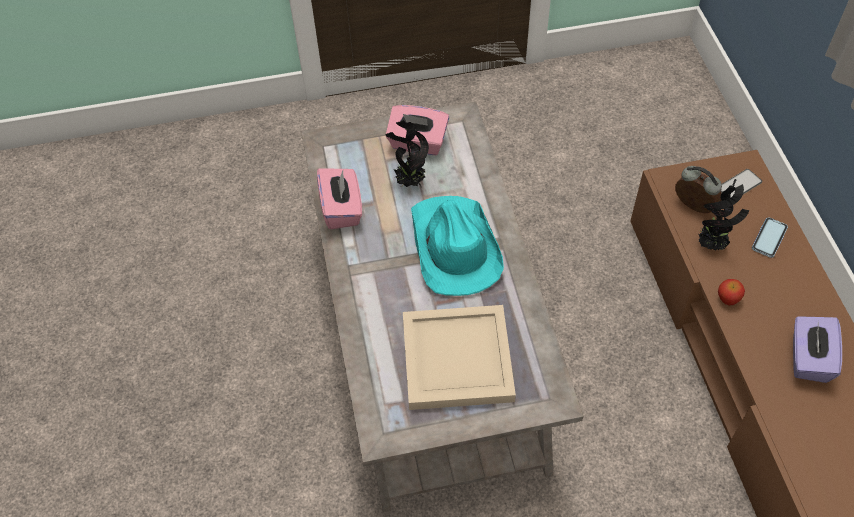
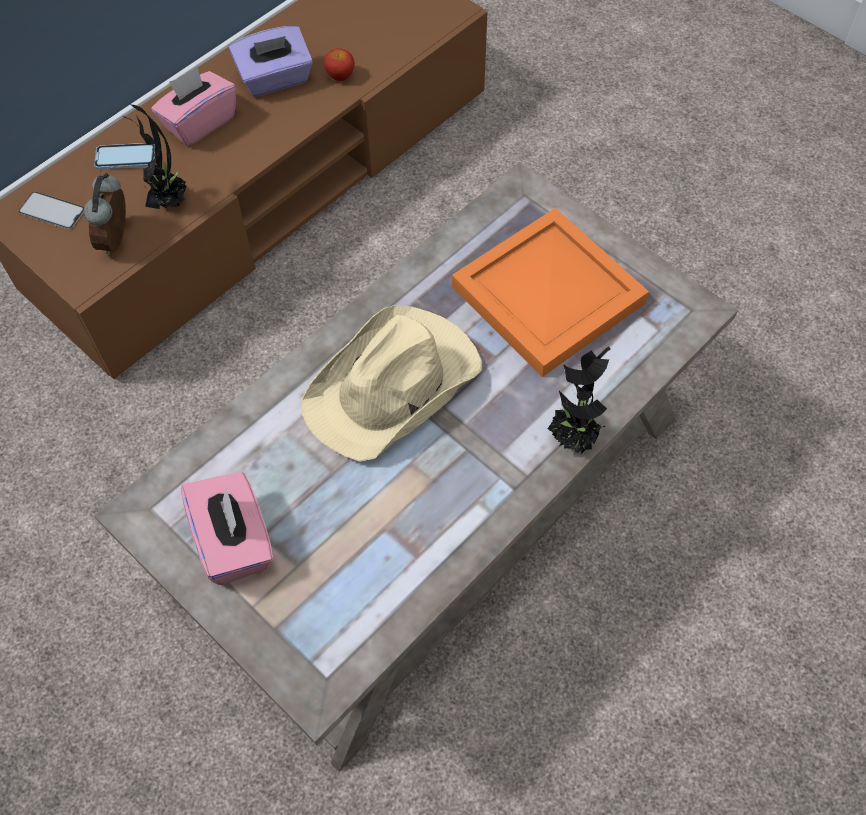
camera: 125 degrees left, 5 degrees up
pink tissue box [317,168,362,229] -> pink tissue box moved to [151,66,236,146]
potted plant [385,120,429,187] -> potted plant moved to [547,347,611,454]
beige tray [403,305,516,410] -> orange tray [452,208,649,377]
turquoise hat [411,196,504,296] -> beige hat [301,305,482,462]
apple [718,279,745,305] -> apple moved to [324,48,355,81]

